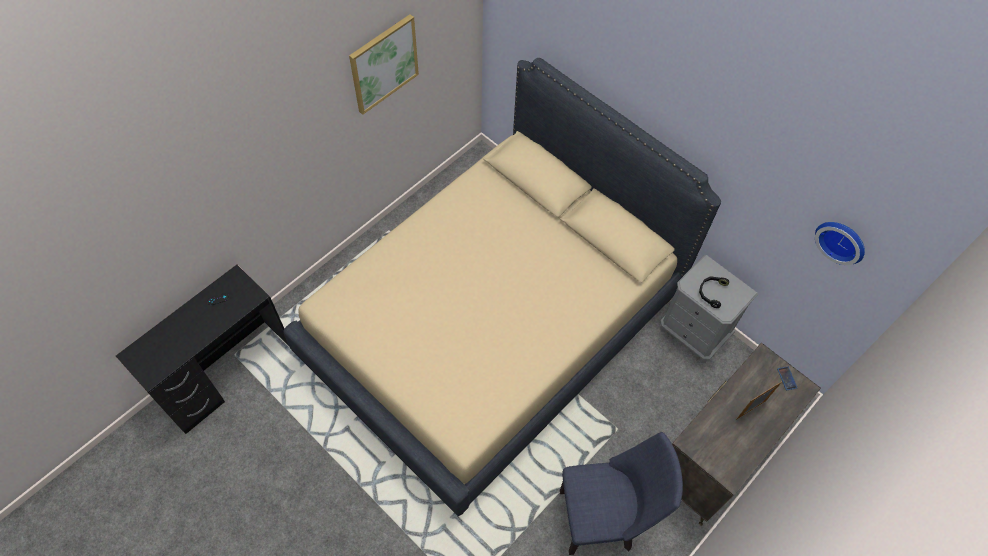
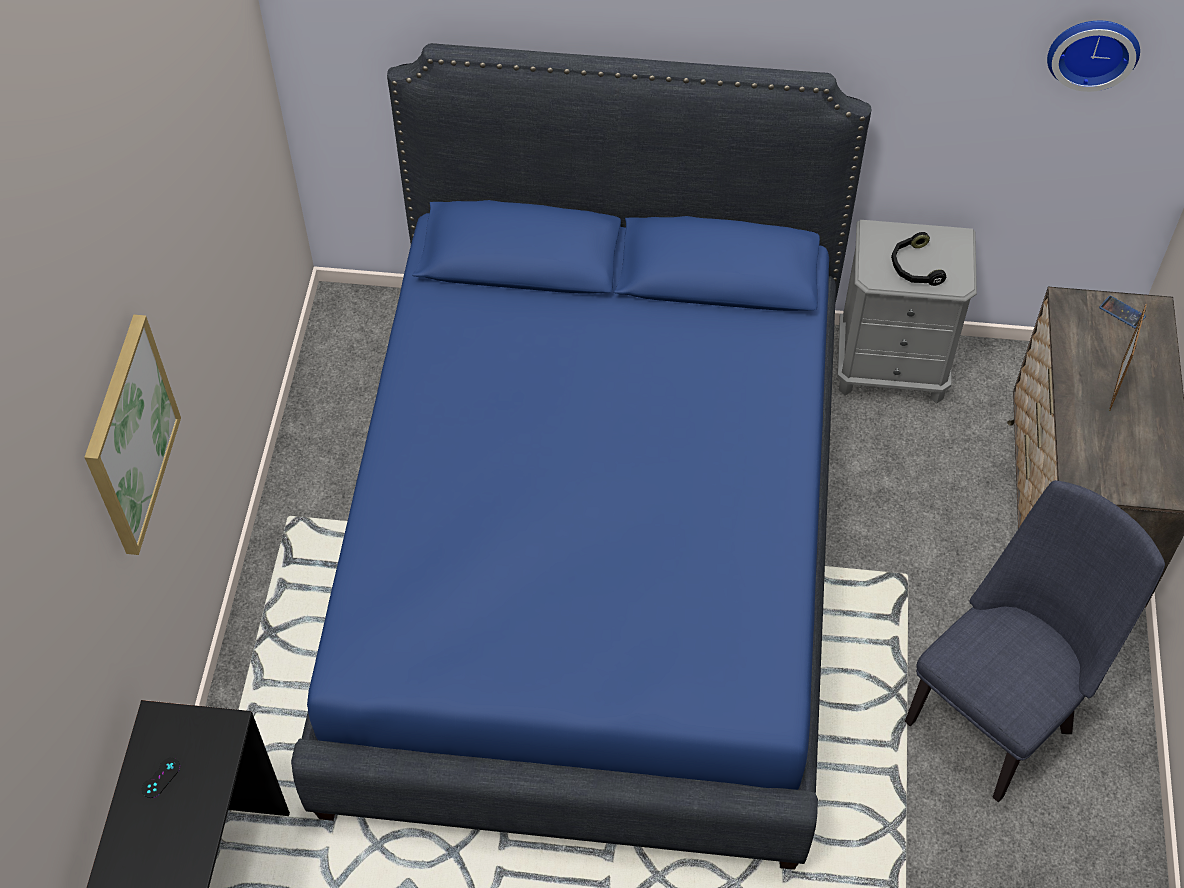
camera: 35 degrees left, 5 degrees down
beige bed [284,58,721,516] -> blue bed [291,43,871,870]
picture [349,14,419,115] -> picture moved to [84,315,181,555]

